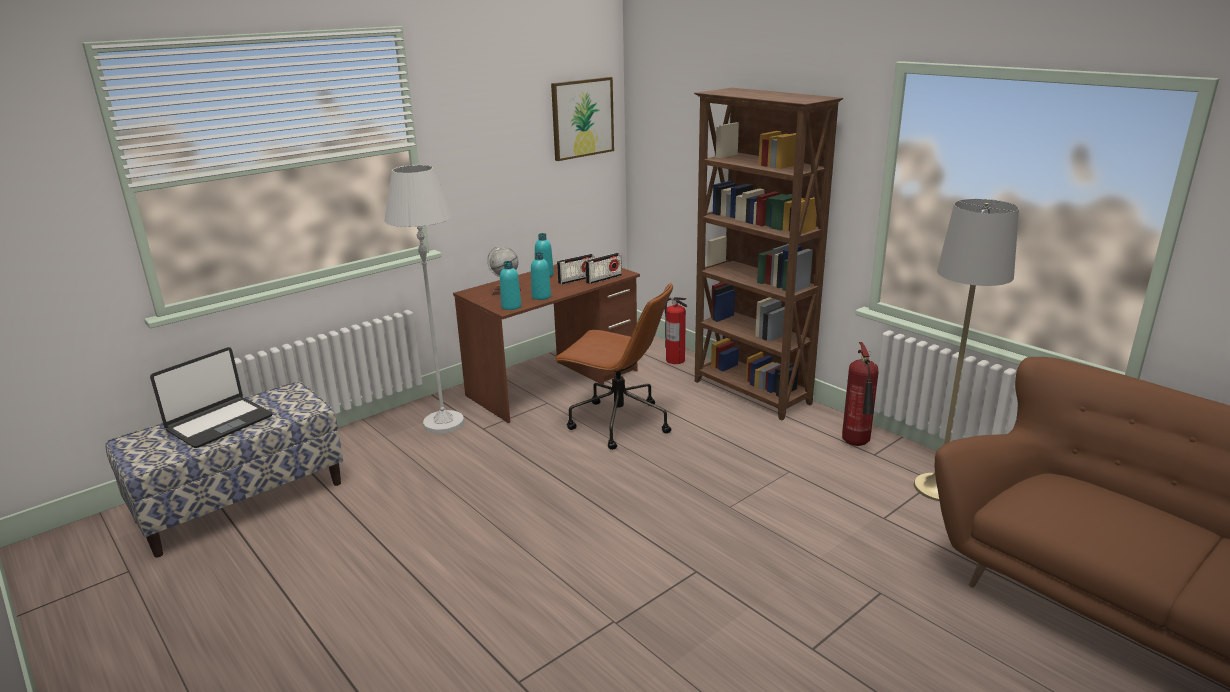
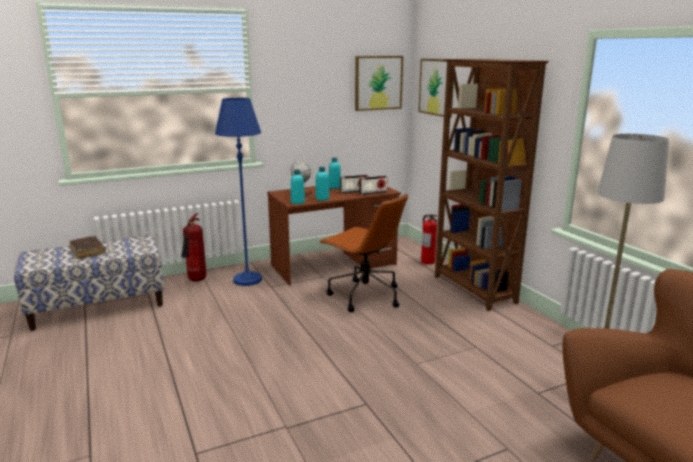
camera: 15 degrees right, 5 degrees down
laptop [150,347,273,448] -> brown book [69,236,106,259]
white floor lamp [384,165,464,434] -> blue floor lamp [215,98,262,286]
fire extinguisher [842,342,878,446] -> fire extinguisher moved to [181,213,206,281]
none -> picture [418,59,454,118]

